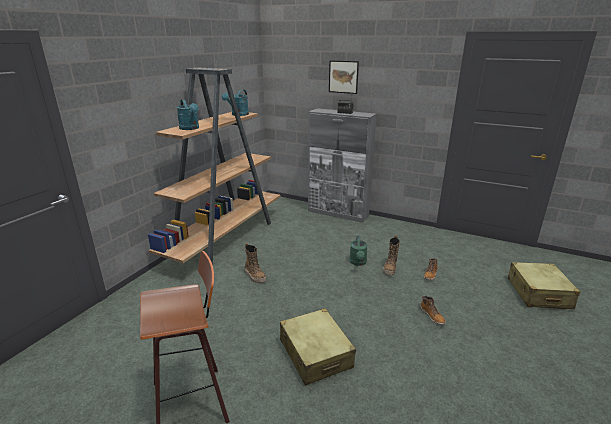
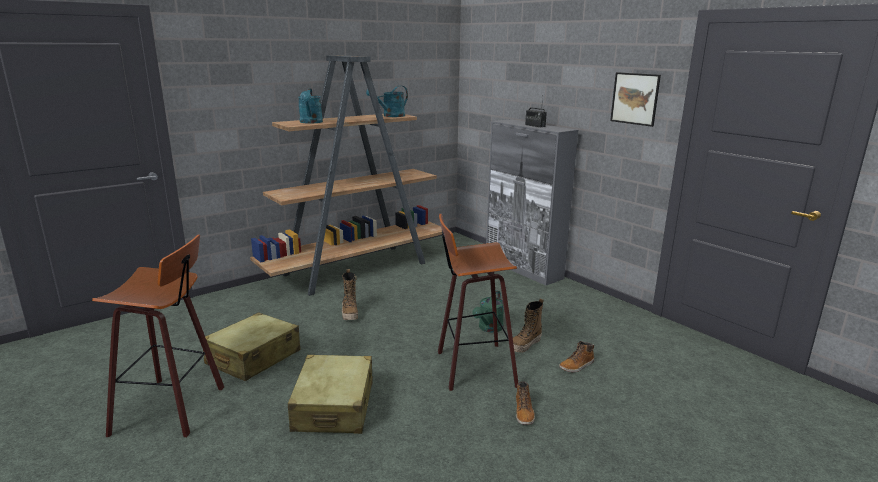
camera: 25 degrees right, 5 degrees down
picture [329,60,359,94] -> picture moved to [610,72,661,127]
beige suitcase [508,262,580,309] -> beige suitcase moved to [203,312,301,381]
none -> stool [438,214,518,391]

